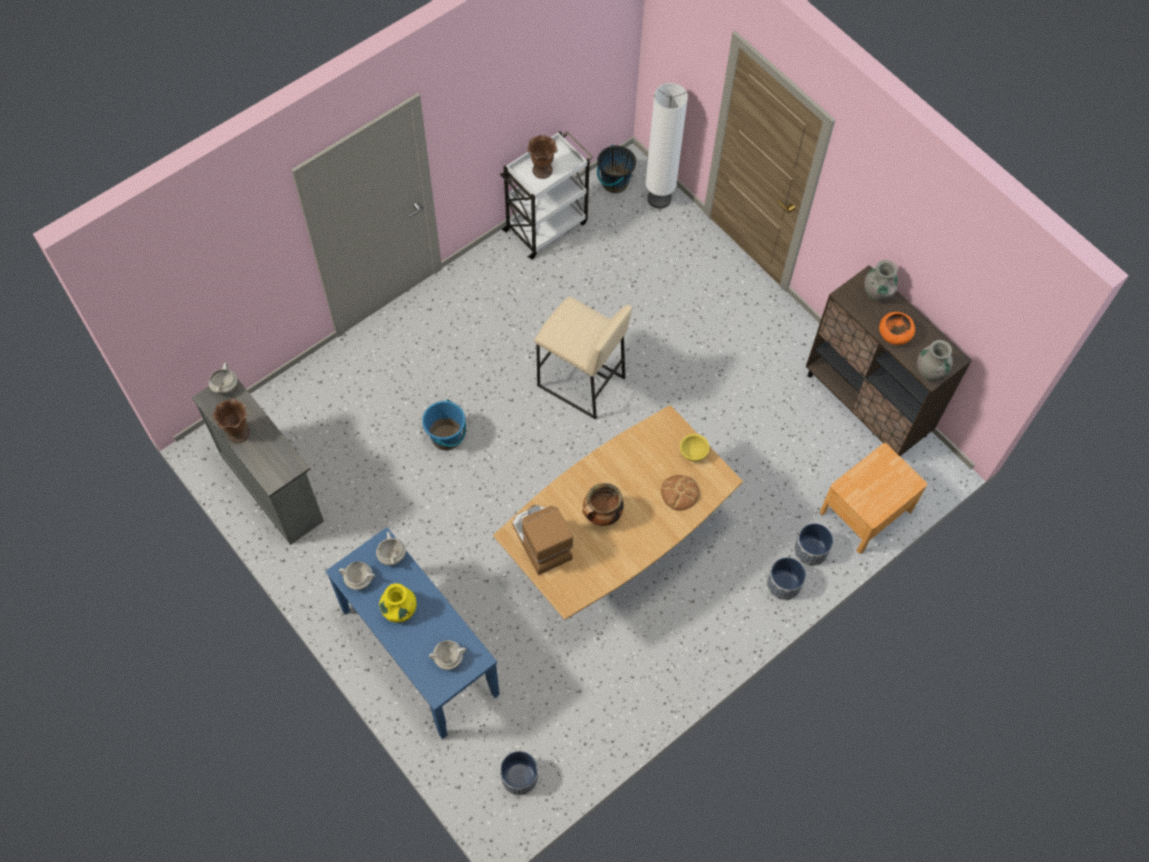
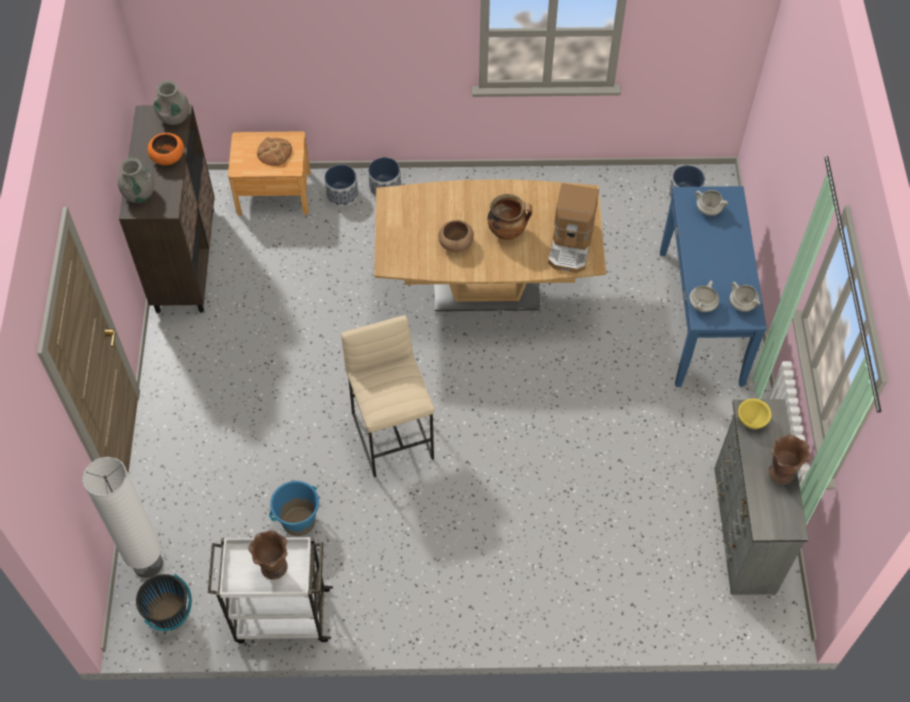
camera: 140 degrees left, 5 degrees down
white cooking pot [209,363,238,394] -> none
yellow vase [379,583,417,623] -> none
blue bucket [422,399,466,450] -> blue bucket moved to [269,481,319,536]
bread [661,475,699,510] -> bread moved to [257,137,292,166]
yellow bowl [680,434,710,462] -> yellow bowl moved to [738,398,772,429]
none -> brown bowl [438,220,474,252]

